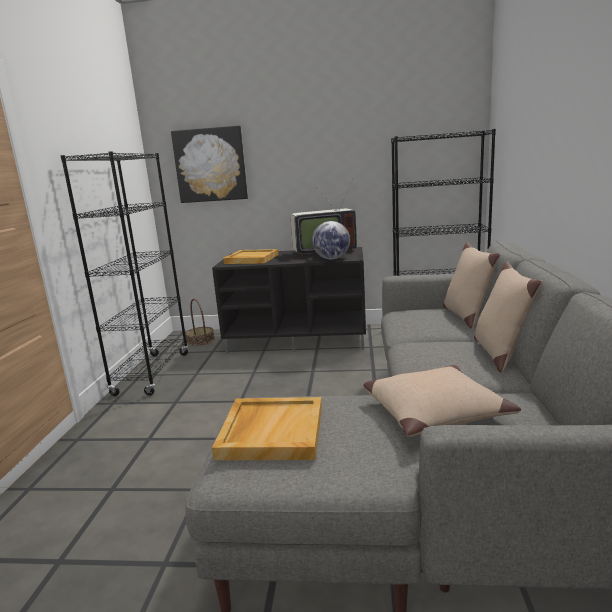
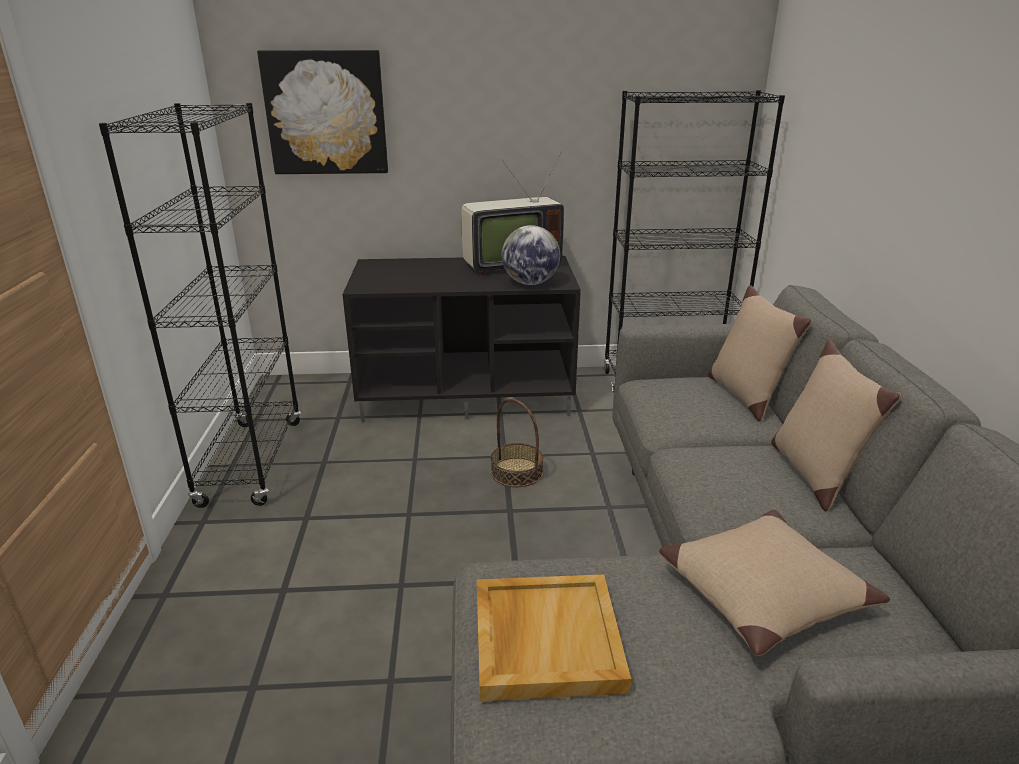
camera: 10 degrees left, 10 degrees up
basket [185,299,215,346] -> basket moved to [491,398,544,487]
beige tray [223,249,278,264] -> none

